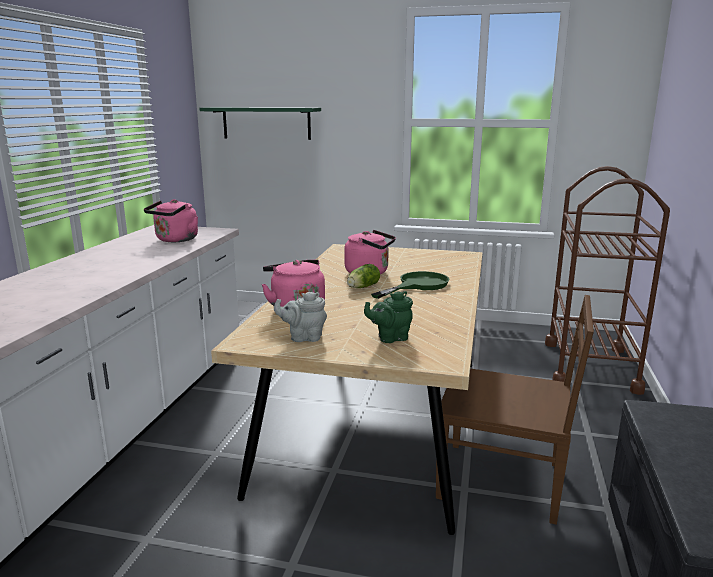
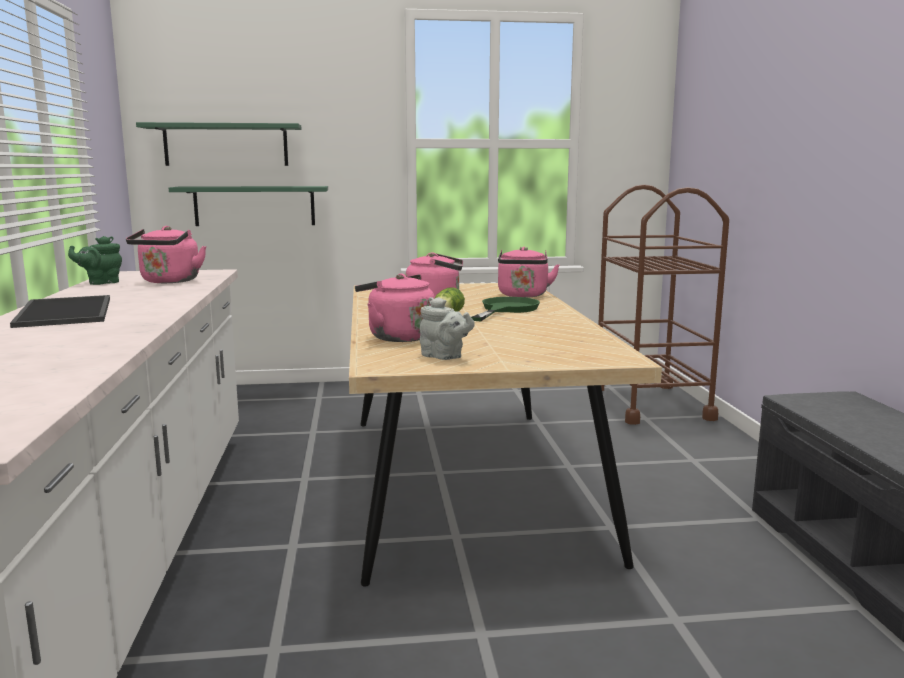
camera: 20 degrees left, 5 degrees down
grey teapot [274,292,327,342] -> grey teapot turned 120 degrees counterclockwise [420,297,475,360]
green teapot [364,291,413,343] -> green teapot moved to [68,236,122,285]
brown chair [436,295,594,524] -> none
none -> tray [10,295,110,328]
none -> green shelf [169,186,328,226]
none -> pink kettle [498,247,560,298]

